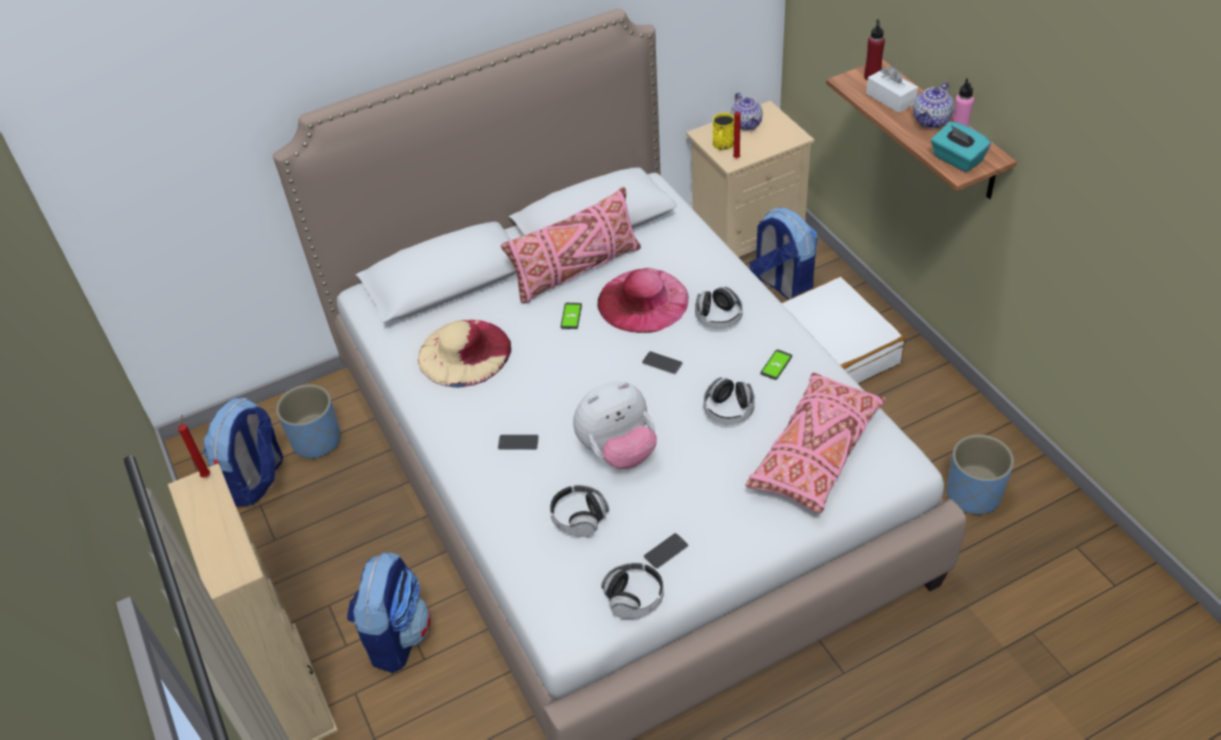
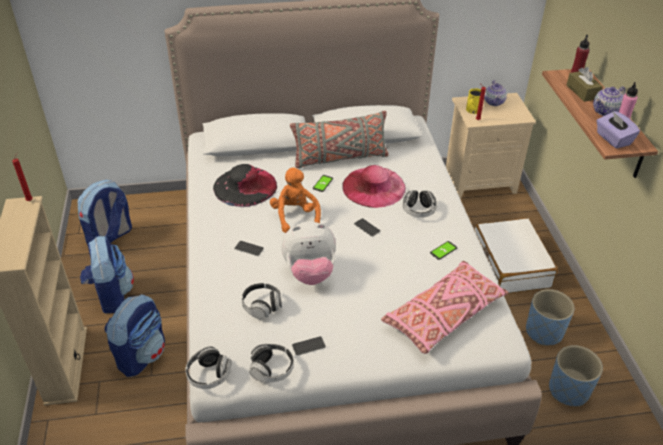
camera: 15 degrees right, 5 degrees down
blue planter [276,384,341,459] -> blue planter moved to [526,289,574,345]
beige hat [418,320,511,388] -> black hat [213,164,277,207]
pink pillow [501,187,641,304] -> grey pillow [290,111,389,168]
headphones [703,377,755,424] -> headphones moved to [185,346,231,389]
backpack [749,208,818,300] -> backpack moved to [80,236,134,313]
white tissue box [866,65,918,113] -> brown tissue box [567,67,603,102]
turquoise tissue box [931,121,991,172] -> purple tissue box [597,111,640,149]
none -> orange plush toy [270,168,321,233]

